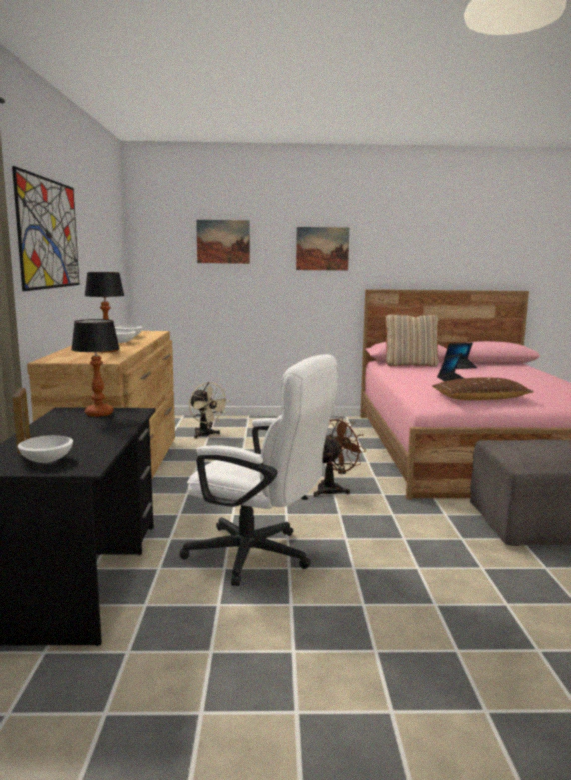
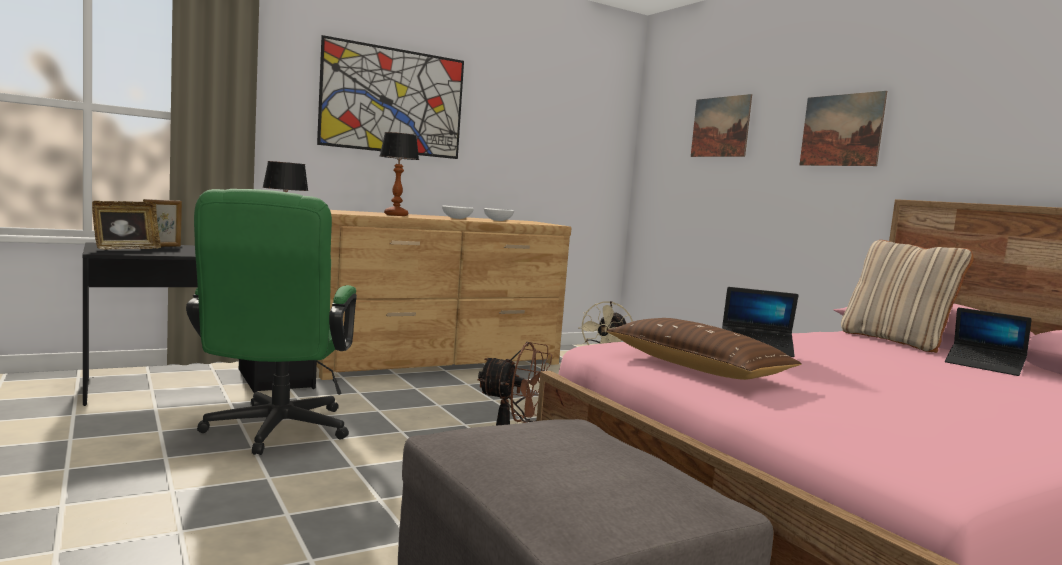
camera: 60 degrees right, 5 degrees down
white bowl [18,435,73,463] -> picture frame [92,201,161,249]
white office chair [180,354,338,586] -> green office chair [186,189,357,455]

